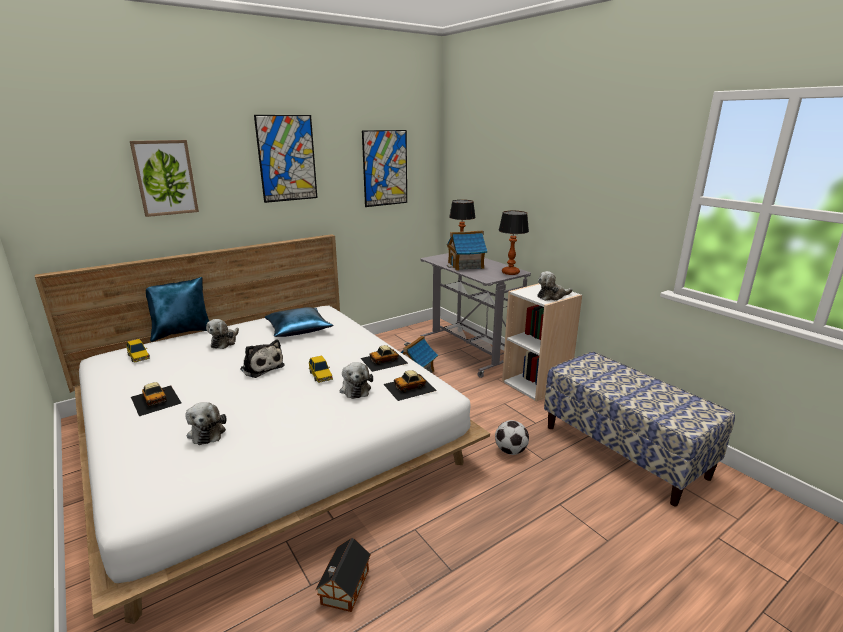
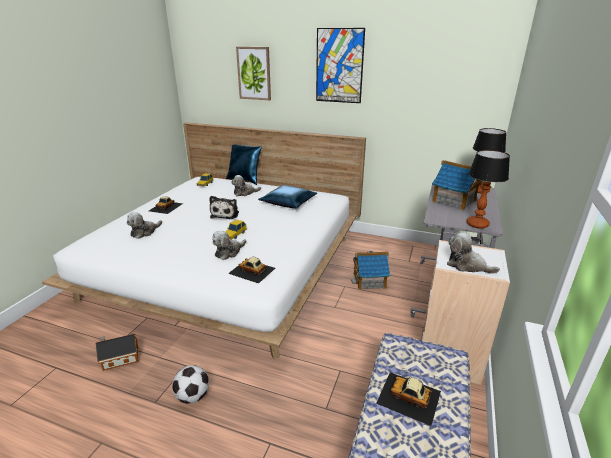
camera: 55 degrees right, 5 degrees up
toy car [361,345,408,372] -> toy car moved to [376,372,441,426]
picture [362,130,407,207] -> none
football [495,420,529,455] -> football moved to [172,365,209,404]

